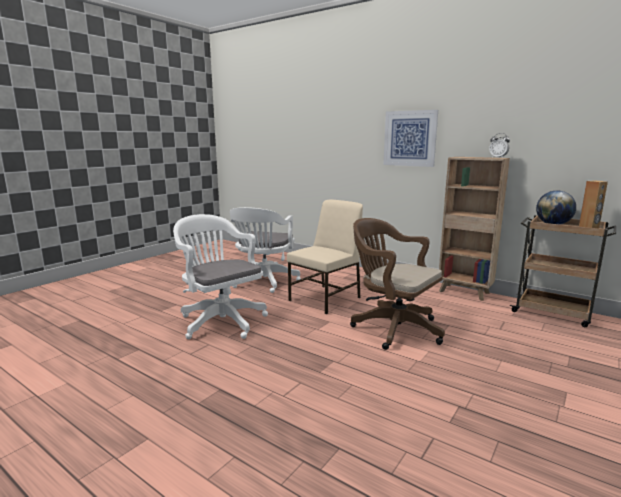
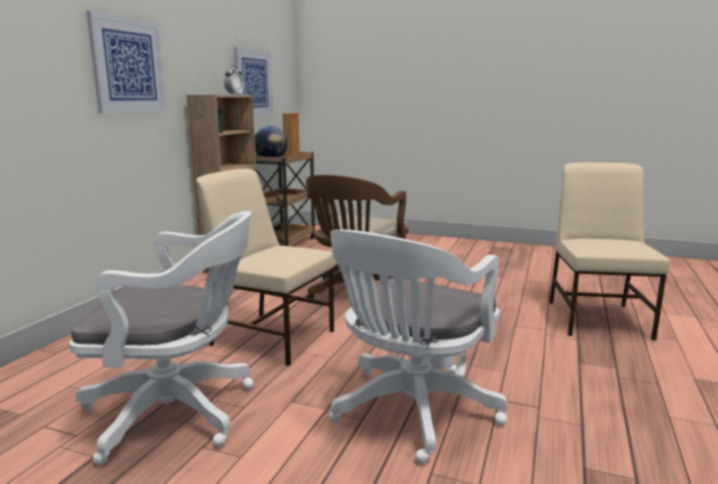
camera: 105 degrees left, 0 degrees up
none -> picture [234,46,274,116]
none -> beige chair [549,162,670,340]

